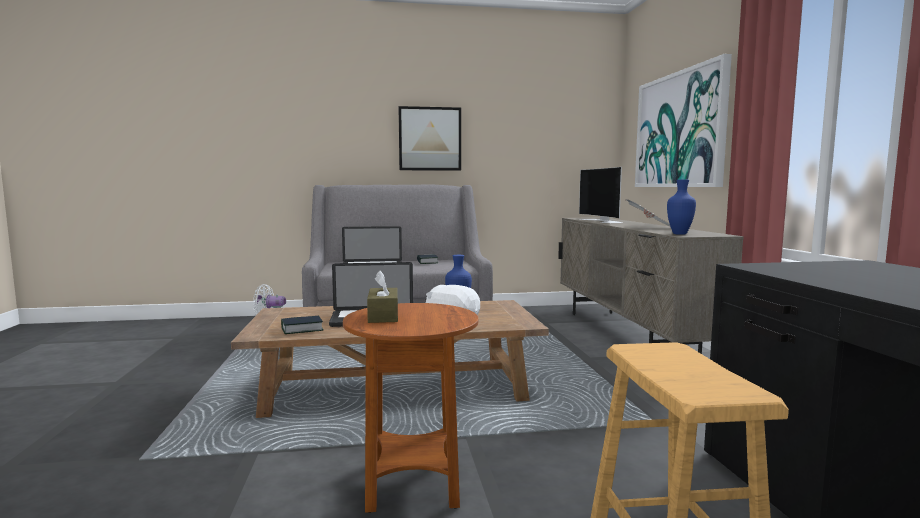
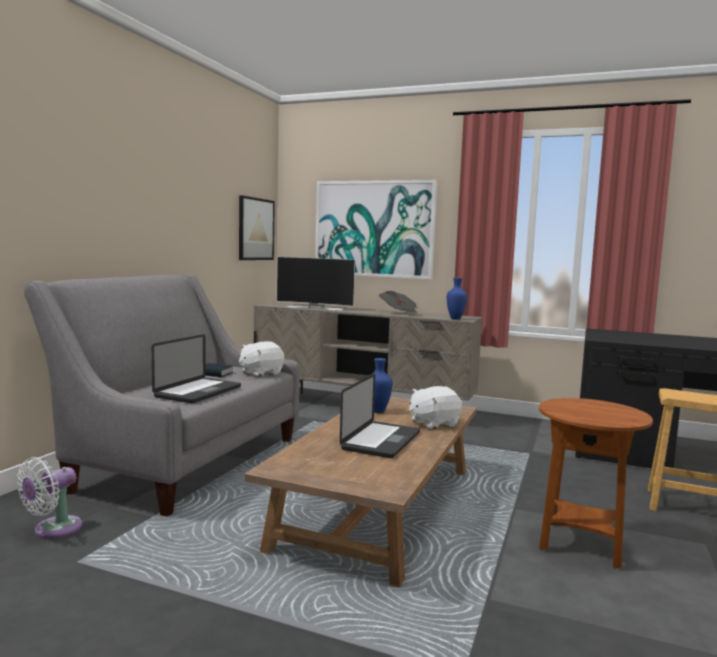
camera: 60 degrees left, 0 degrees up
book [281,316,324,334] -> none
brown tissue box [367,270,398,323] -> none
picture [399,106,461,171] -> picture moved to [239,195,275,260]
none -> white plush toy [239,341,284,377]

